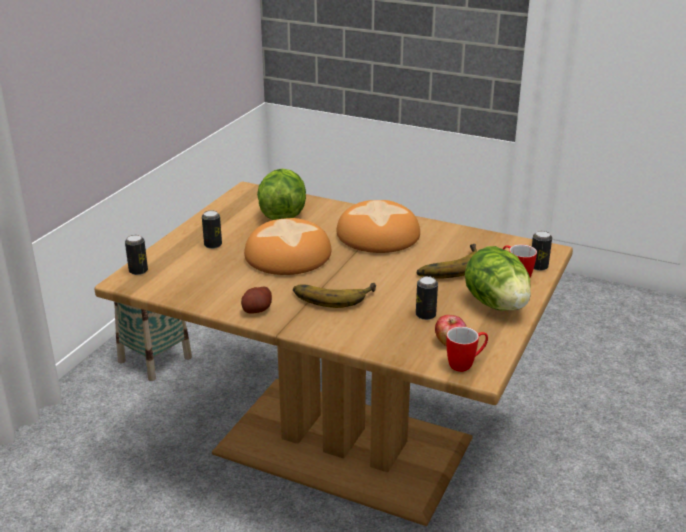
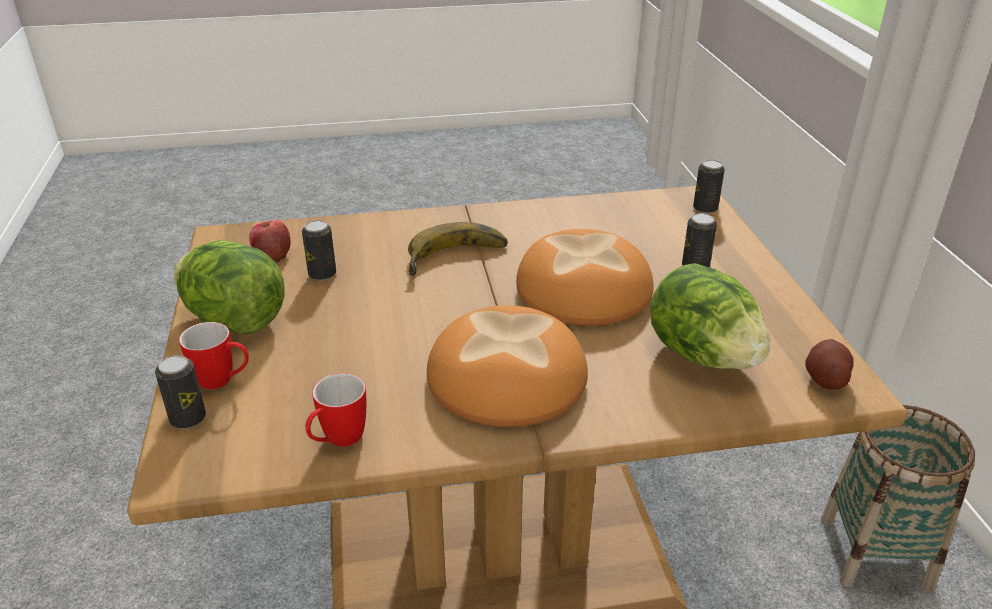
camera: 145 degrees right, 5 degrees up
potato [241,286,272,314] -> potato moved to [805,339,853,390]
banana [417,244,477,278] -> none
mug [446,326,488,372] -> mug moved to [305,373,366,447]

